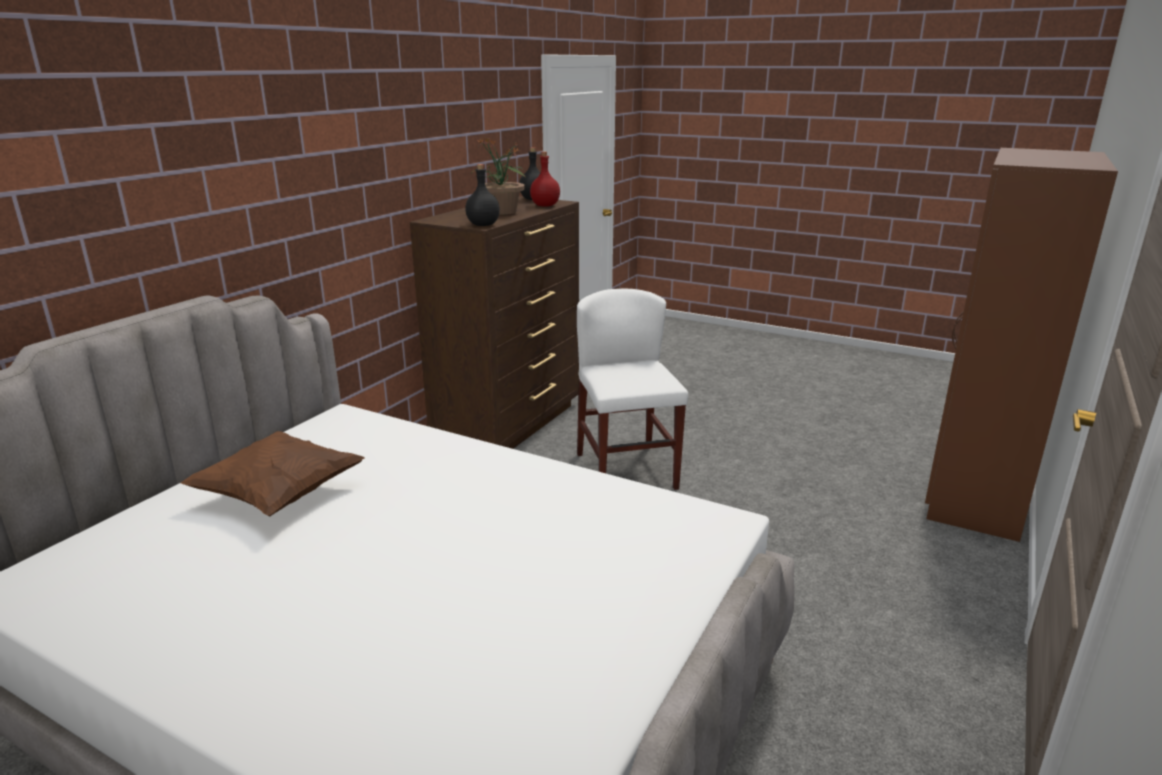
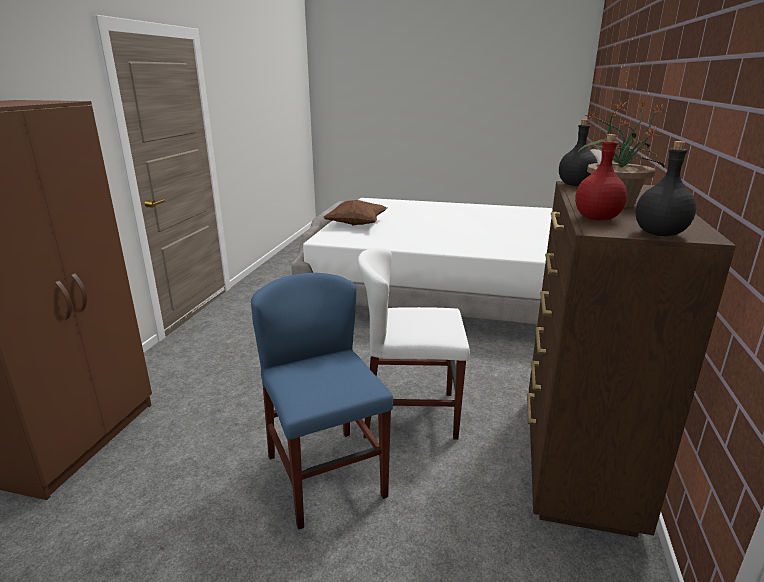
camera: 165 degrees right, 0 degrees up
brown pillow [180,431,365,516] -> brown pillow moved to [323,200,387,226]
white chair [577,289,688,490] -> white chair turned 120 degrees clockwise [358,248,470,439]
none -> blue chair [251,273,393,530]

